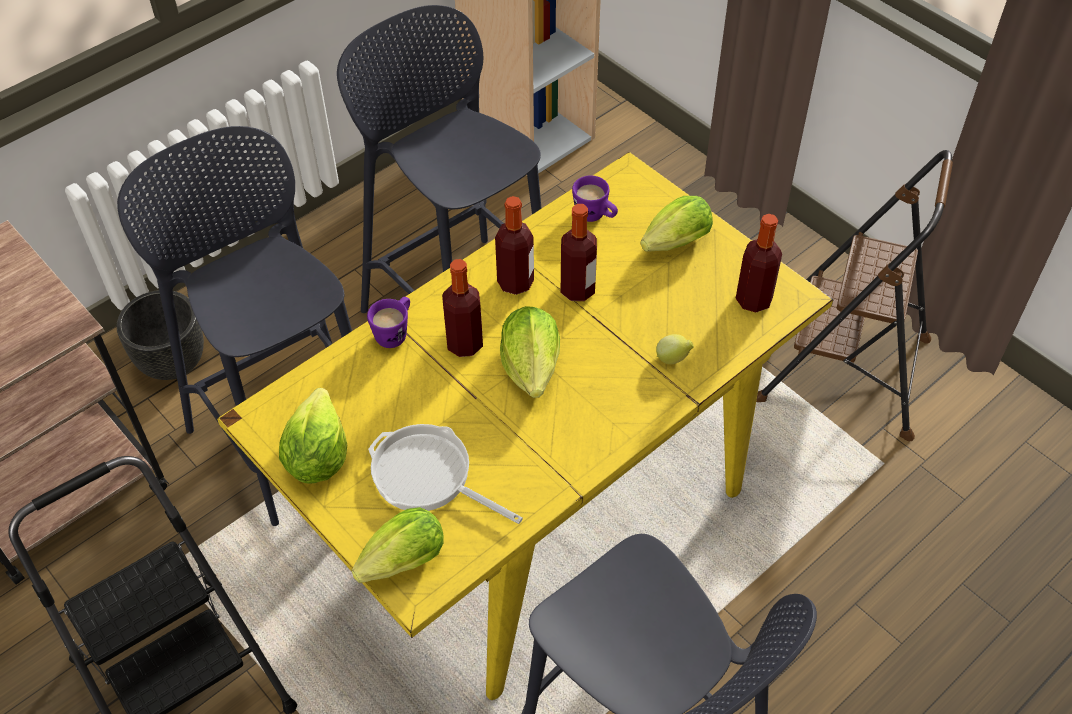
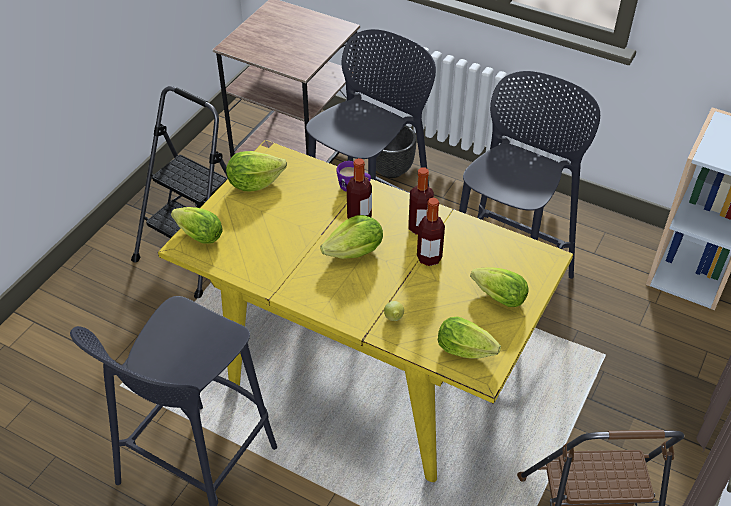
camera: 70 degrees right, 5 degrees down
frying pan [368,424,523,524] -> none
purple mug [572,176,618,222] -> none
bottle [736,214,782,313] -> lettuce [438,316,501,359]

